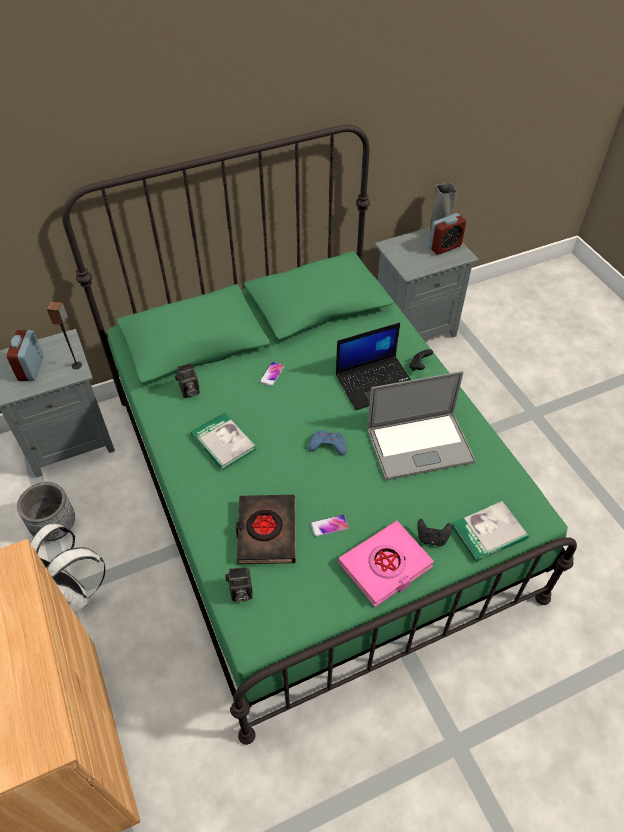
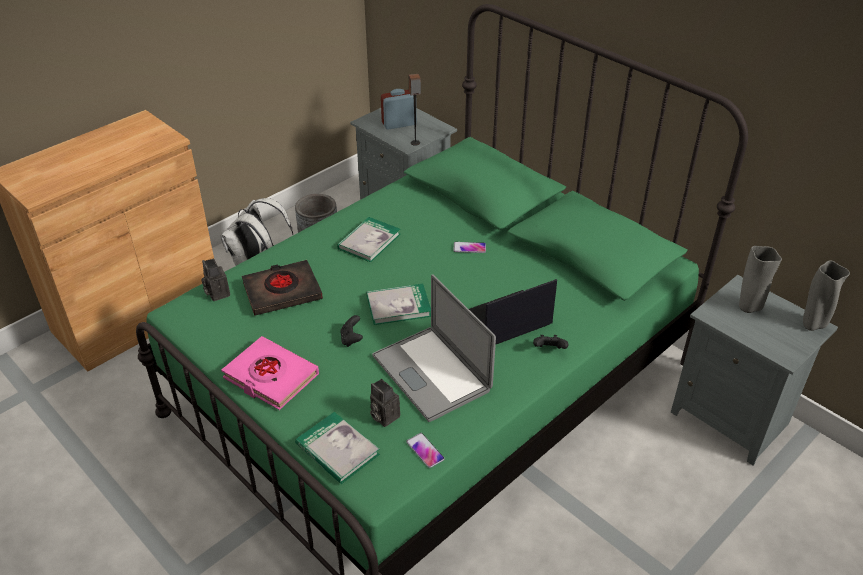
camera: 70 degrees right, 10 degrees down
camera [175,363,200,398] -> camera moved to [370,379,400,427]
blue game controller [308,430,347,456] -> book [366,284,431,325]
phone [310,515,349,537] -> phone moved to [406,433,445,468]
laptop [336,323,411,410] -> laptop turned 105 degrees clockwise [469,279,557,344]
black game controller [417,519,452,546] -> black game controller moved to [340,315,363,347]
alarm clock [429,213,466,255] -> none
none -> grey vase [739,246,782,313]

